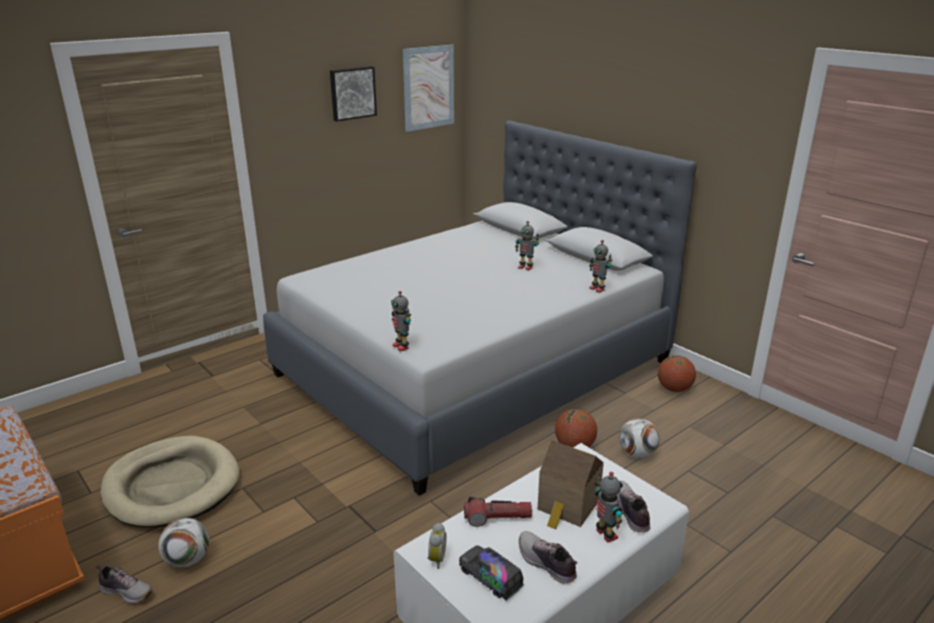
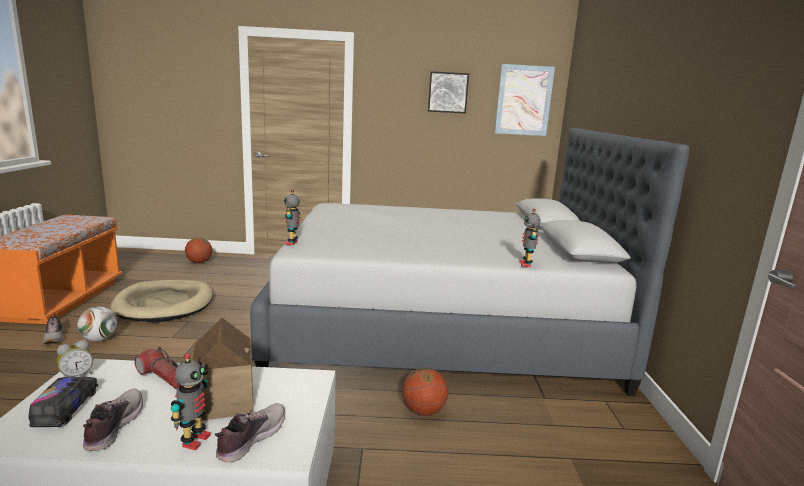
camera: 40 degrees right, 10 degrees down
toy robot [515,221,540,270] -> none
football [619,418,659,458] -> none
basketball [658,355,696,392] -> basketball moved to [185,238,212,263]

